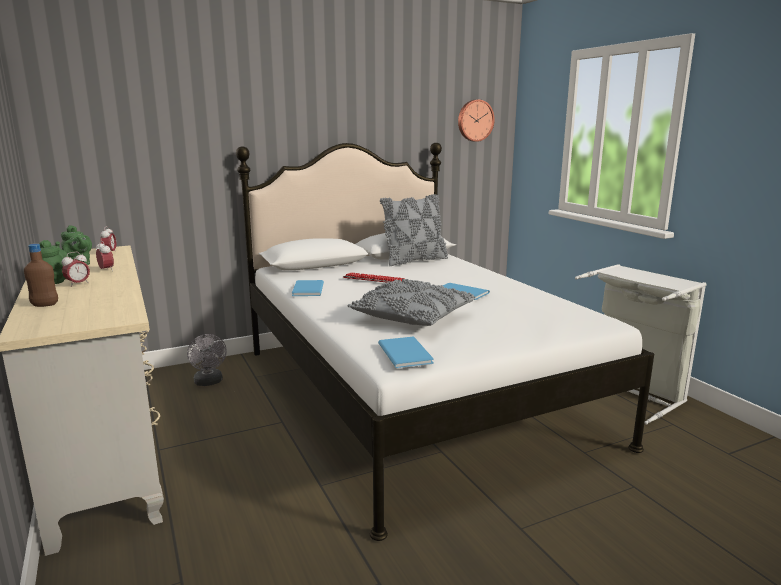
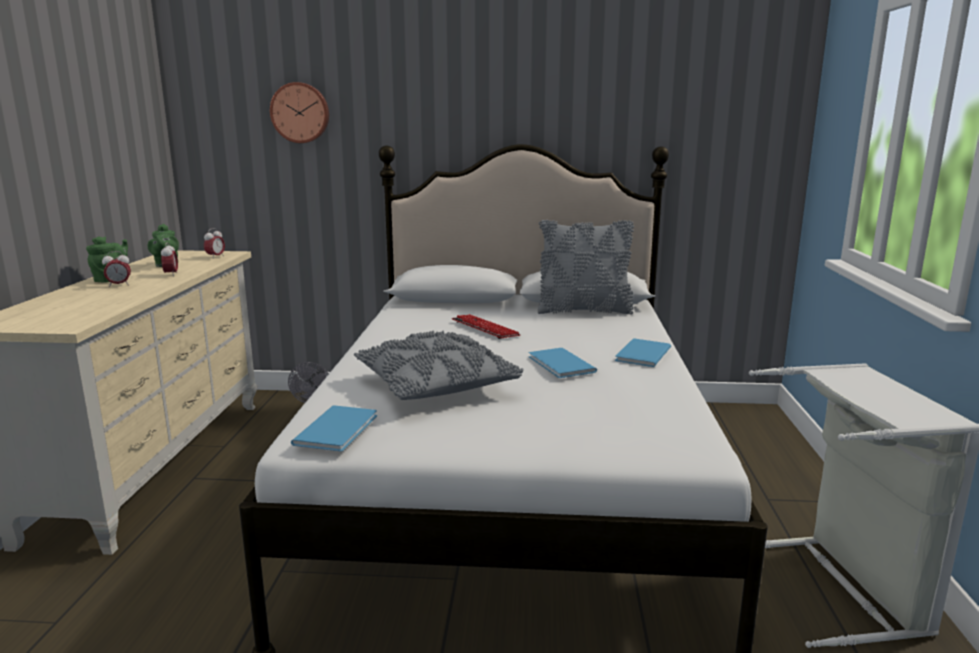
camera: 30 degrees right, 0 degrees up
brown bottle [24,244,58,307] -> none
blue book [292,280,324,296] -> blue book moved to [615,339,671,367]
wall clock [458,99,495,142] -> wall clock moved to [270,82,329,143]

